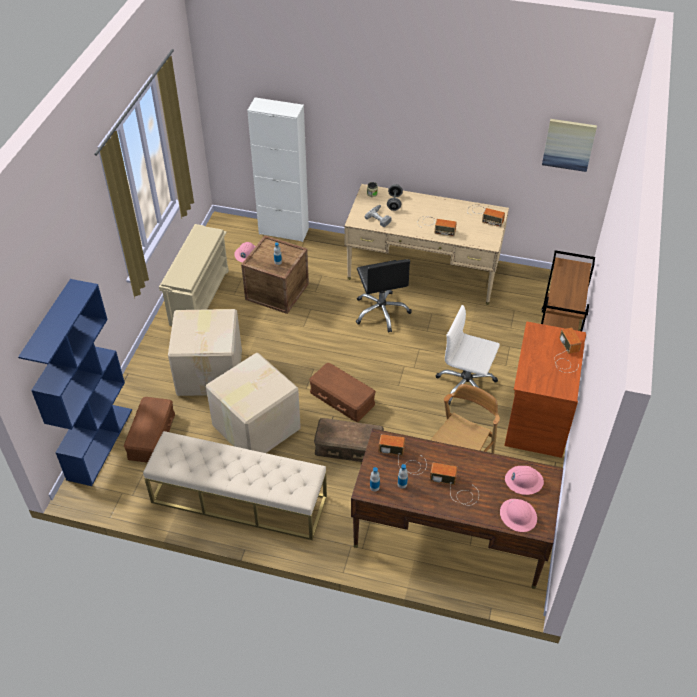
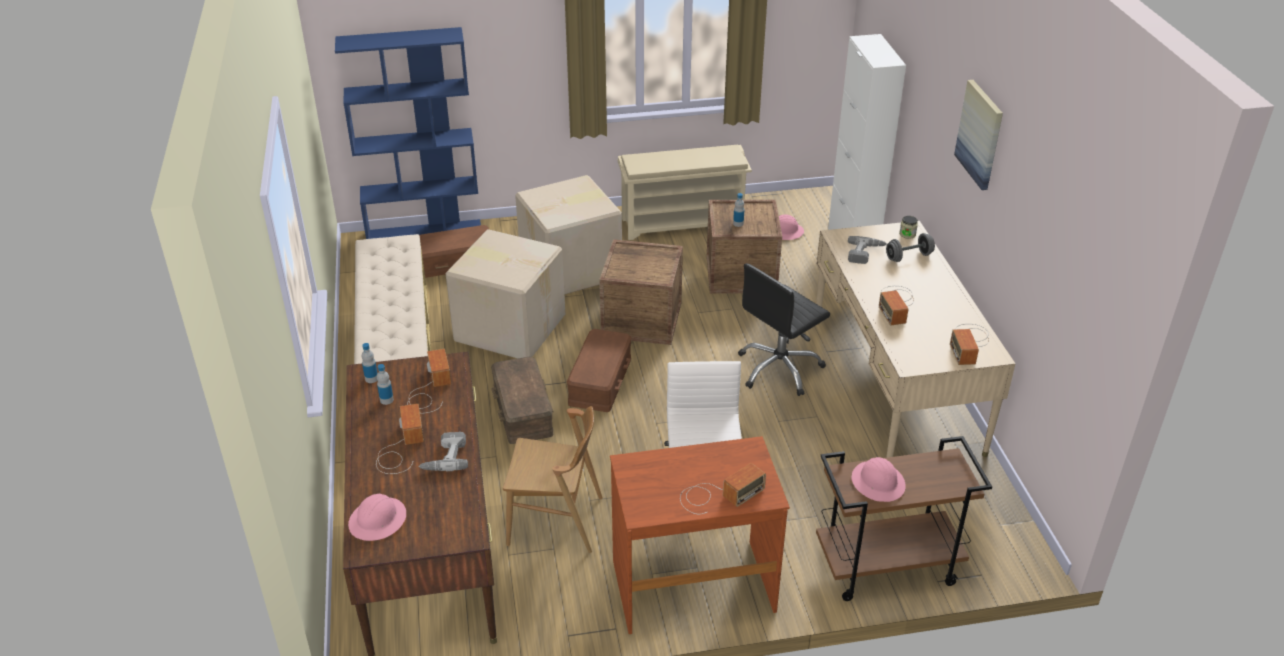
camera: 65 degrees right, 10 degrees down
pink hard hat [505,466,544,495] -> pink hard hat moved to [851,457,906,502]
picture [542,119,597,172] -> picture moved to [954,80,1003,190]
none -> power drill [418,432,468,471]
none -> crate [599,239,683,345]

